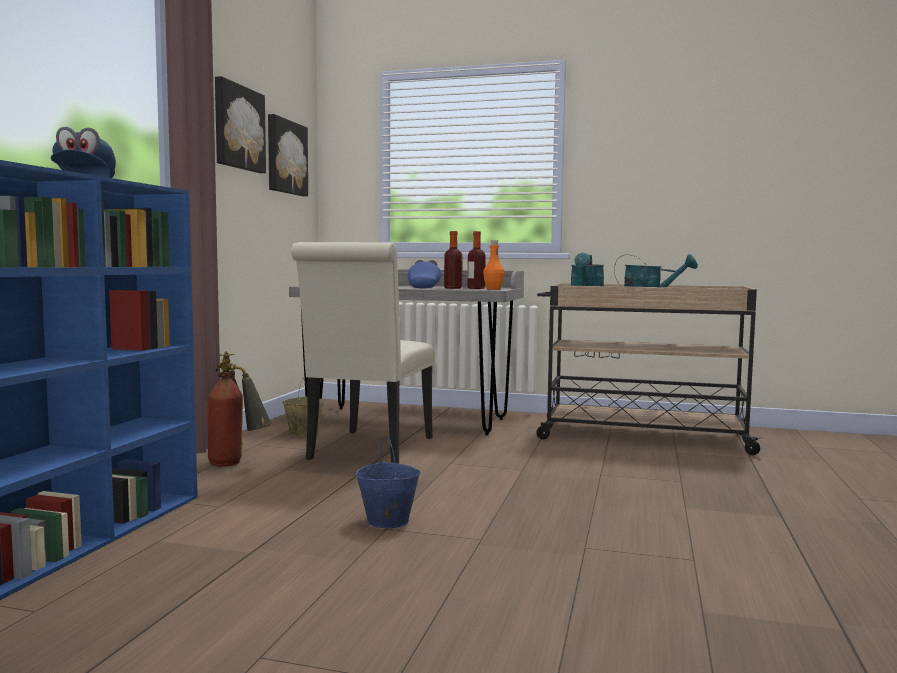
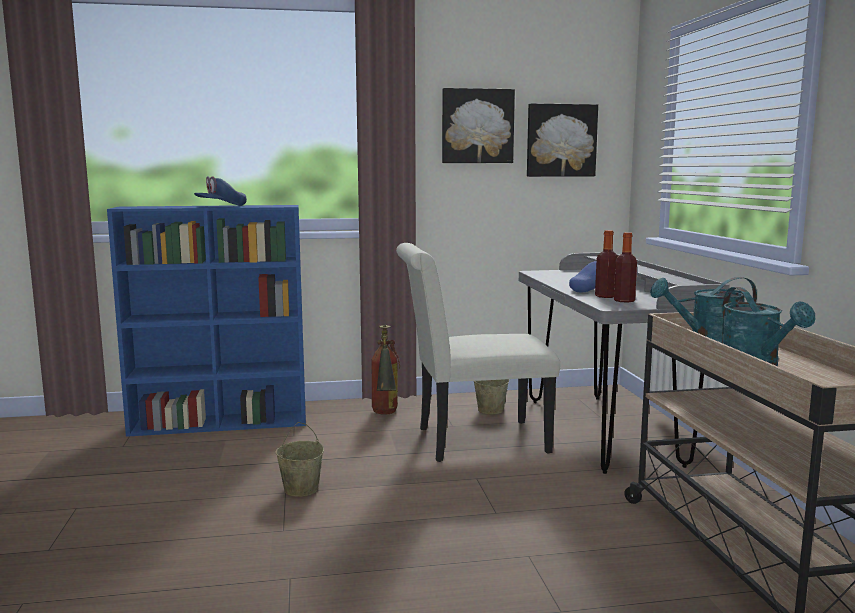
camera: 65 degrees right, 5 degrees up
blue bucket [355,437,420,528] -> beige bucket [276,422,324,497]
orange bottle [483,240,505,290] -> none

